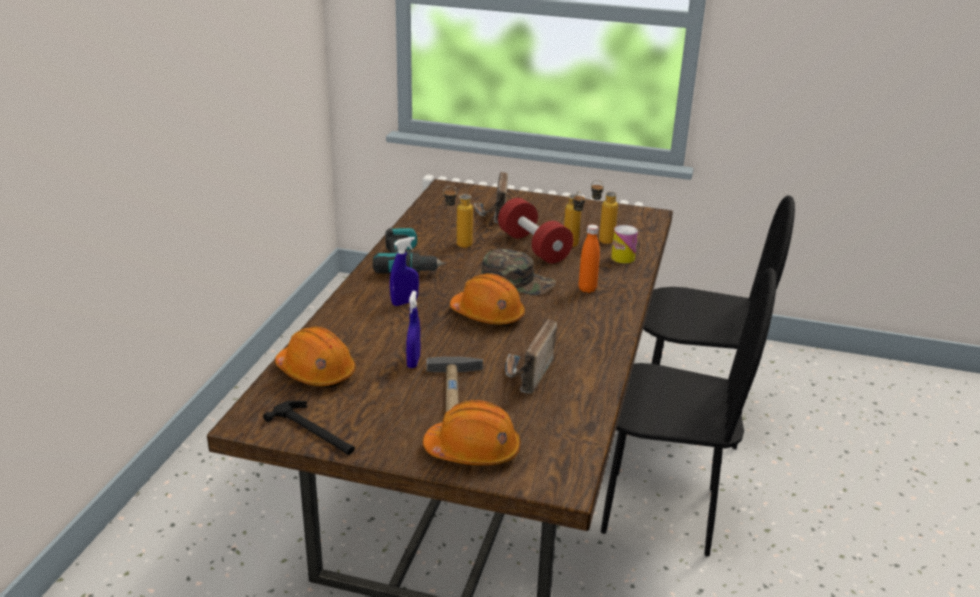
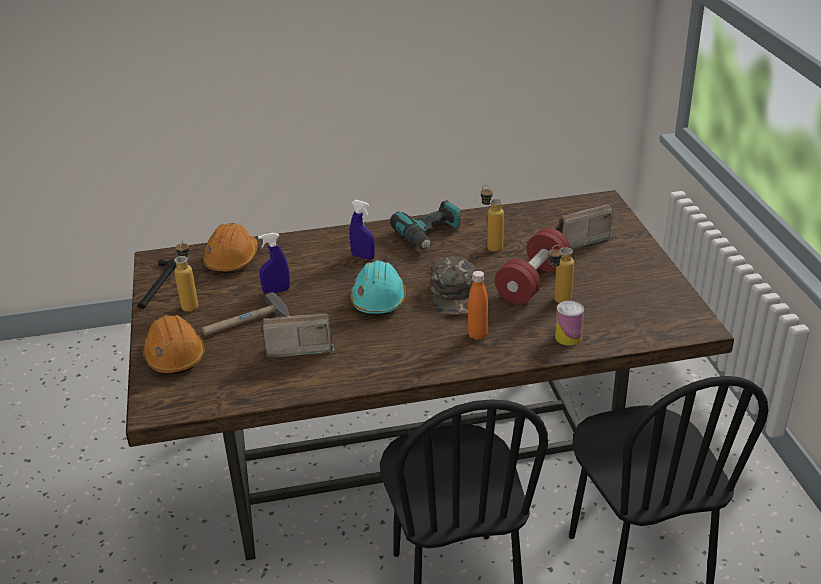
camera: 65 degrees right, 5 degrees up
orange hard hat [450,273,525,327] -> turquoise hard hat [350,261,406,316]
bottle [591,180,618,244] -> bottle moved to [174,240,199,312]

